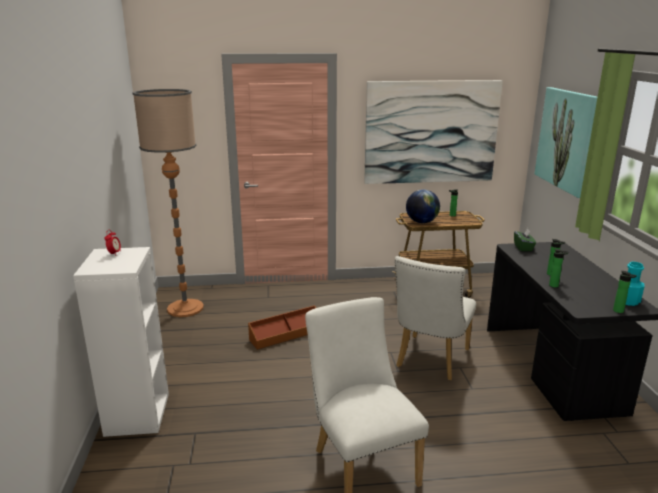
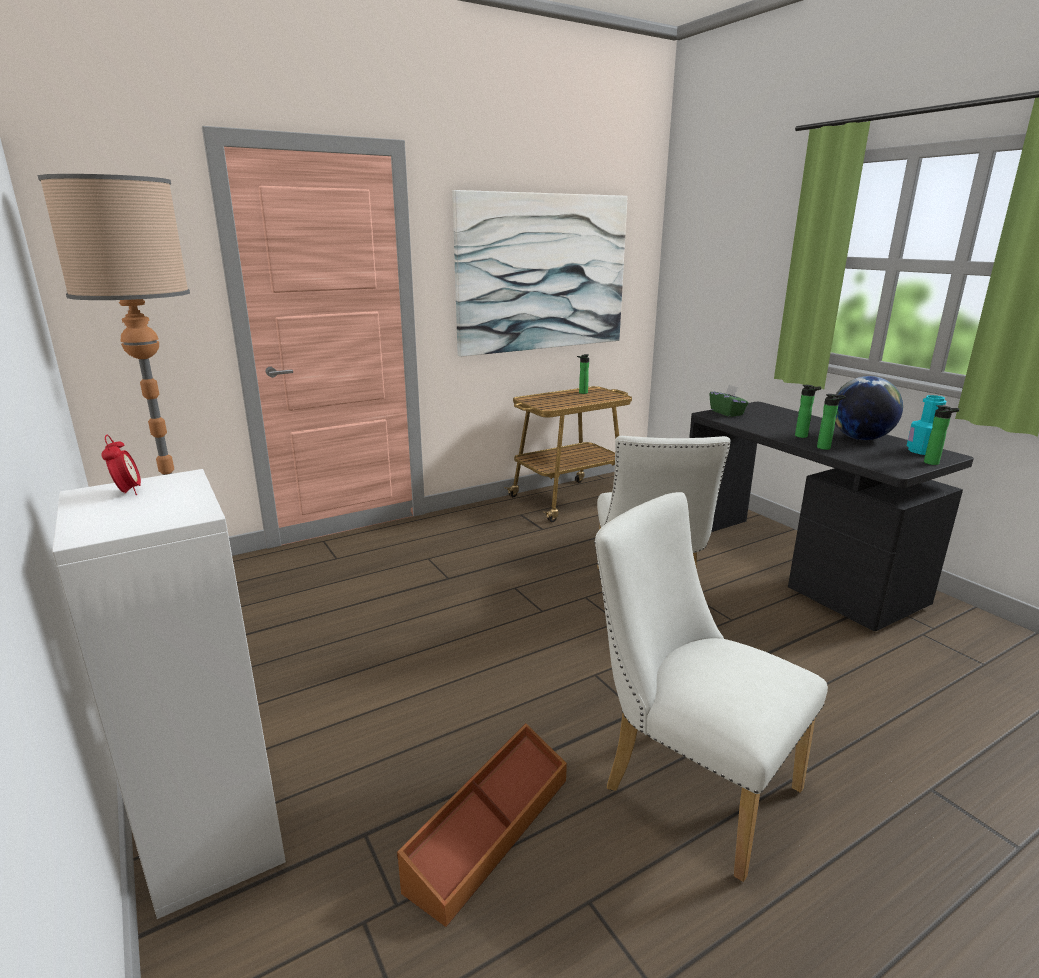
camera: 25 degrees left, 0 degrees up
brown storage box [248,305,316,350] -> brown storage box moved to [397,723,567,927]
globe [406,190,440,223] -> globe moved to [835,376,903,440]
picture [535,87,597,198] -> none

